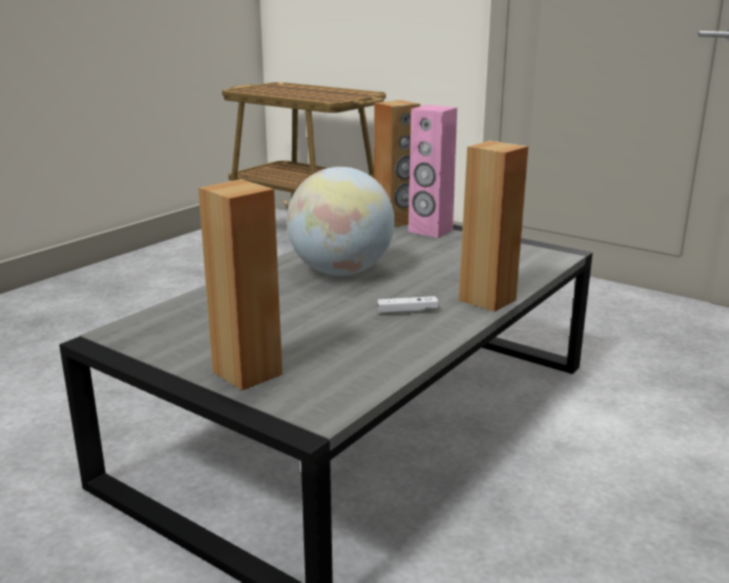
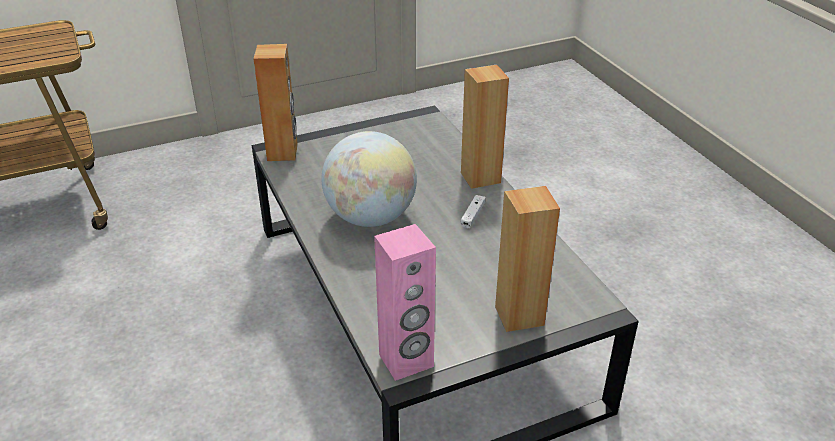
camera: 60 degrees left, 15 degrees up
pink speaker [408,105,457,238] -> pink speaker moved to [374,224,436,381]

